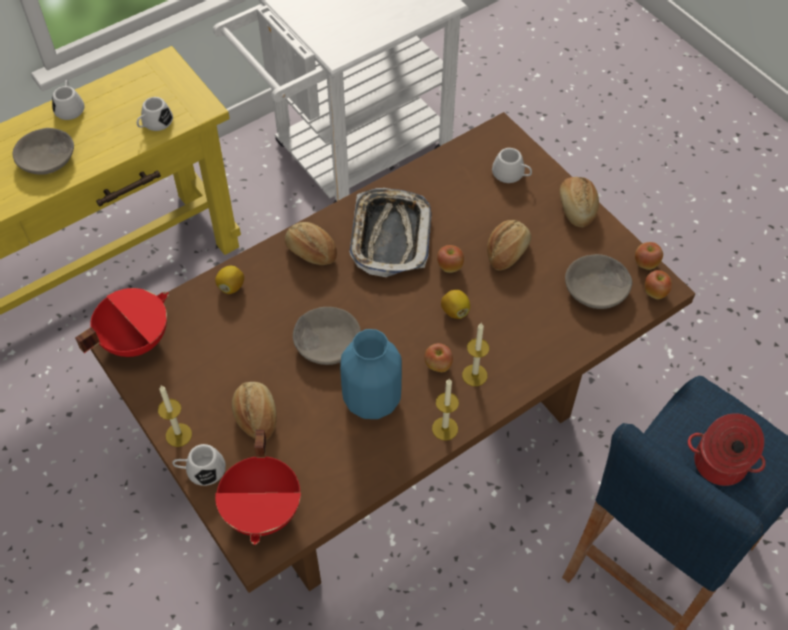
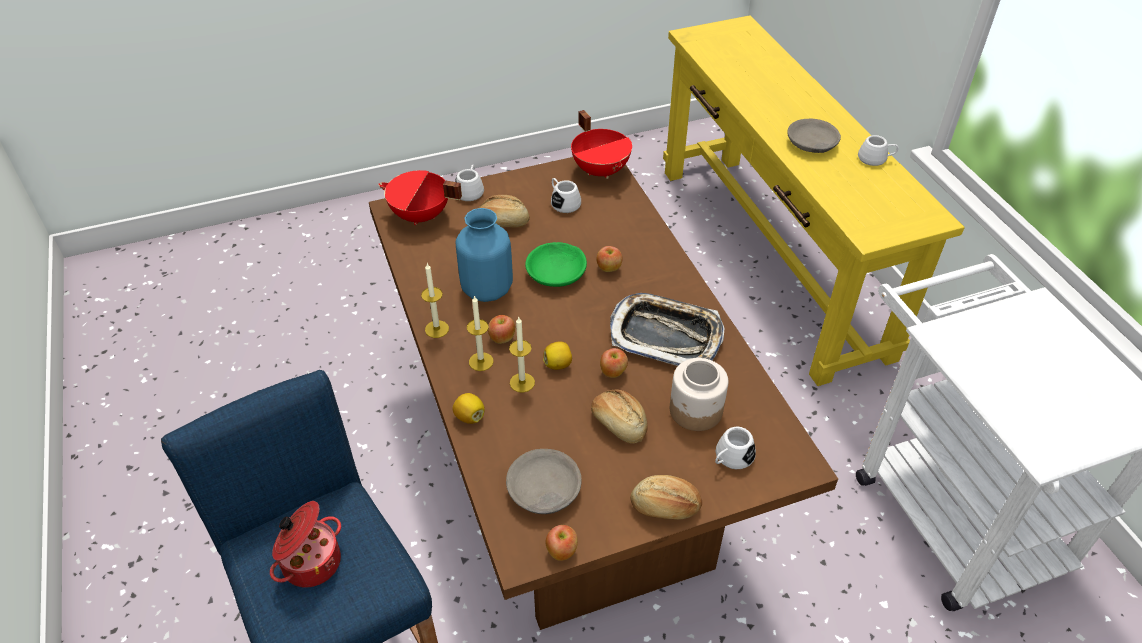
camera: 105 degrees right, 10 degrees down
white mug [137,97,173,131] -> white mug moved to [551,178,581,213]
candle [158,386,192,447] -> candle moved to [509,316,535,393]
lemon [215,266,244,294] -> lemon moved to [453,393,485,424]
bread [285,222,337,265] -> none
grey bowl [293,307,361,365] -> green bowl [525,242,587,287]
apple [645,270,672,299] -> apple moved to [596,246,622,272]
none -> jar [670,358,728,431]

